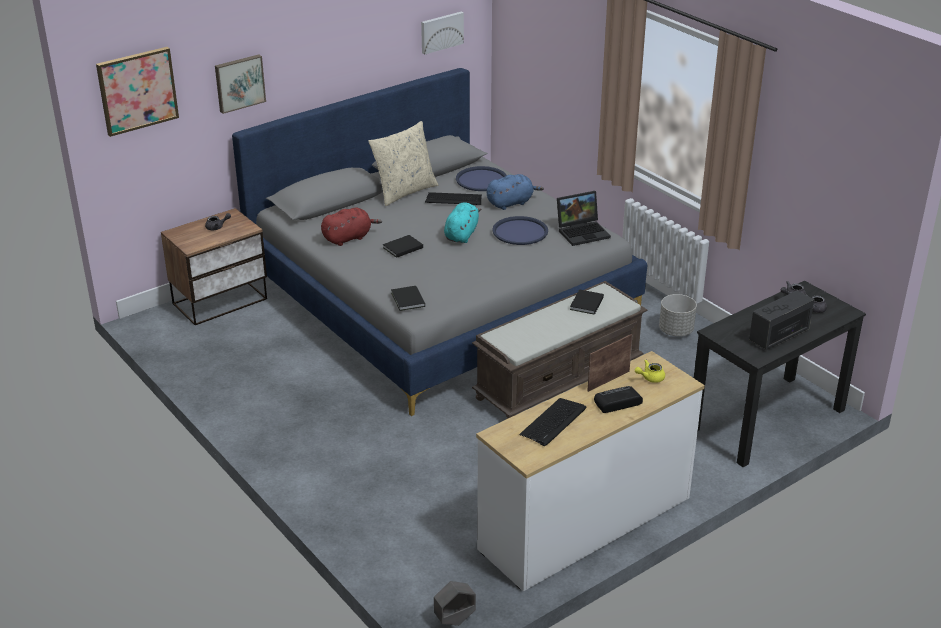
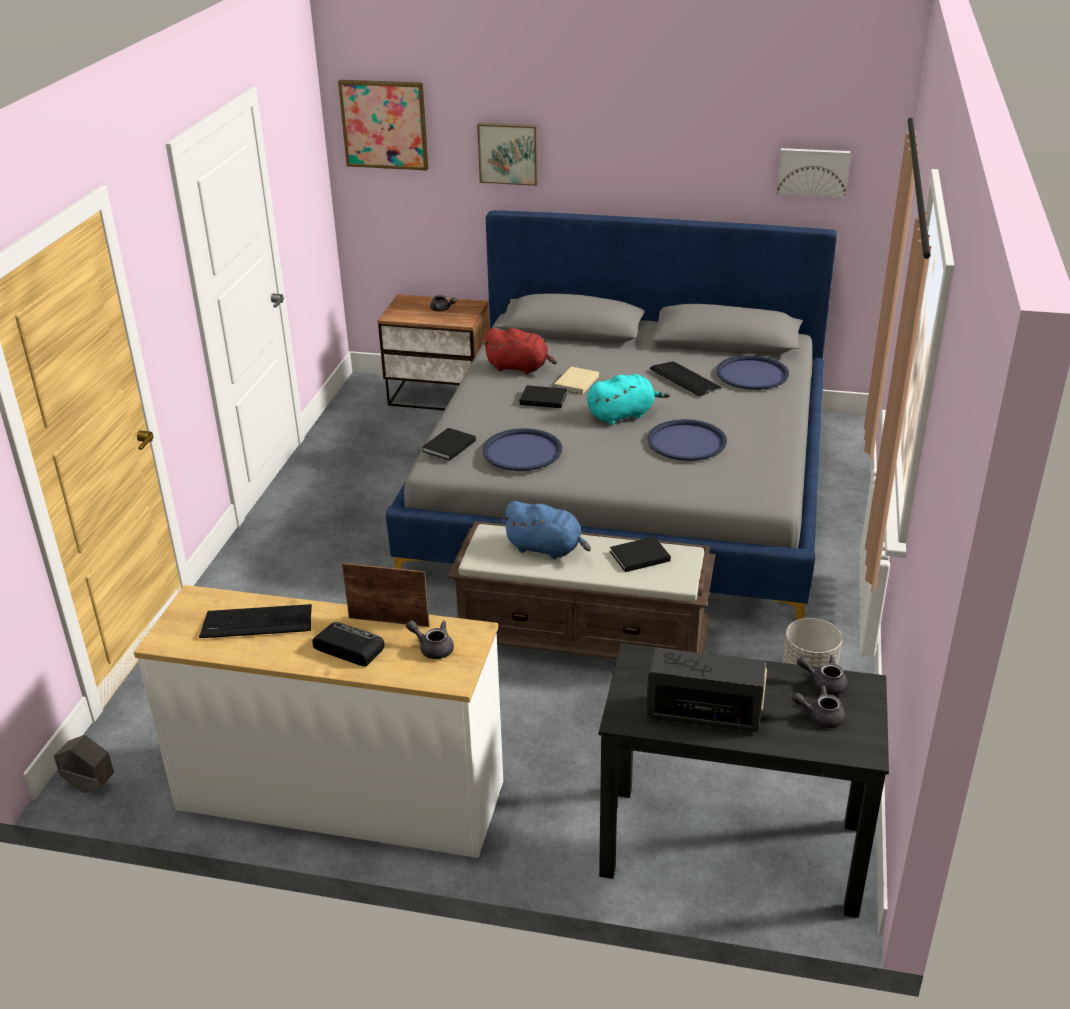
camera: 50 degrees right, 0 degrees up
beige pillow [368,121,439,206] -> none
blue plush toy [487,174,544,210] -> blue plush toy moved to [502,501,591,559]
laptop [557,191,611,246] -> none
yellow teapot [635,360,665,383] -> grey teapot [406,620,454,659]
none -> blue tray [482,428,562,471]
none -> beige book [554,367,599,394]

